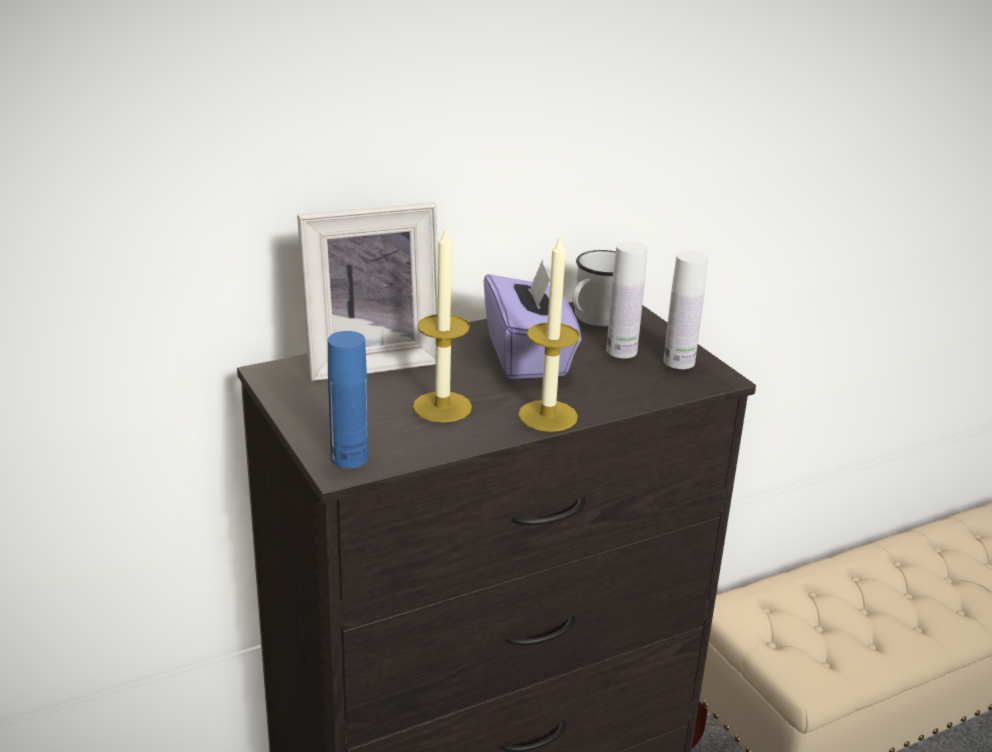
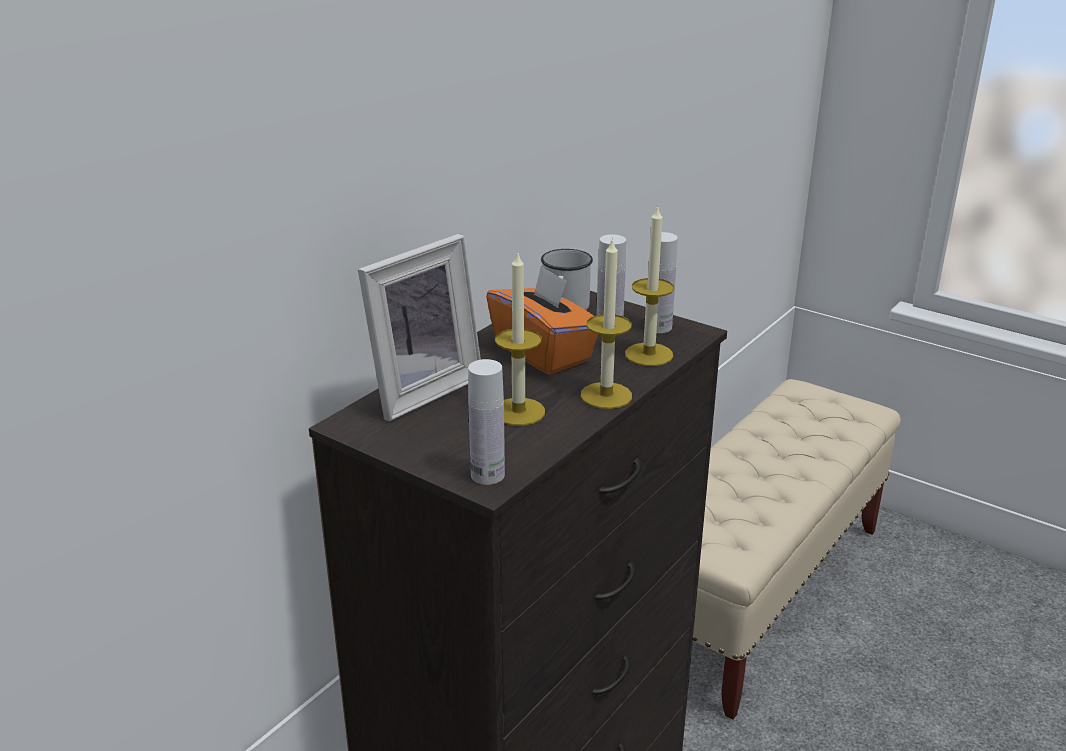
camera: 25 degrees left, 0 degrees up
blue bottle [328,331,368,468] -> white bottle [468,359,505,485]
purple tissue box [484,259,581,379] -> orange tissue box [486,265,599,375]
none -> candle [625,205,674,366]

